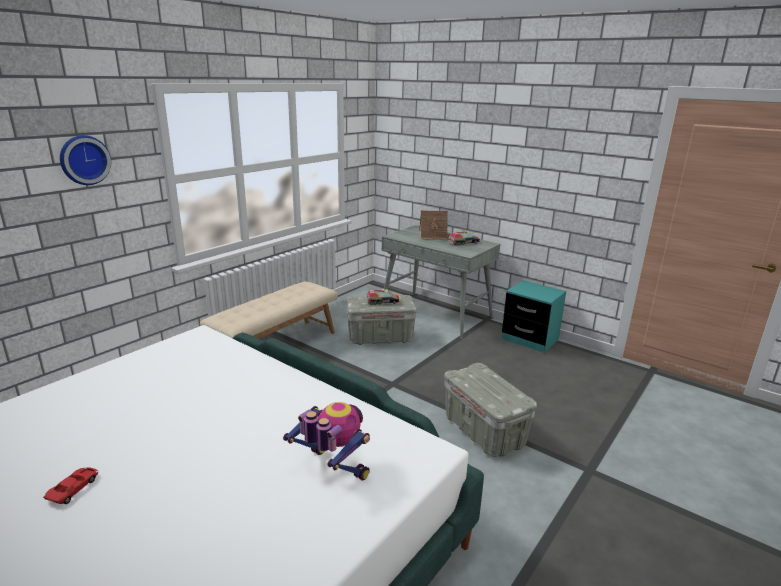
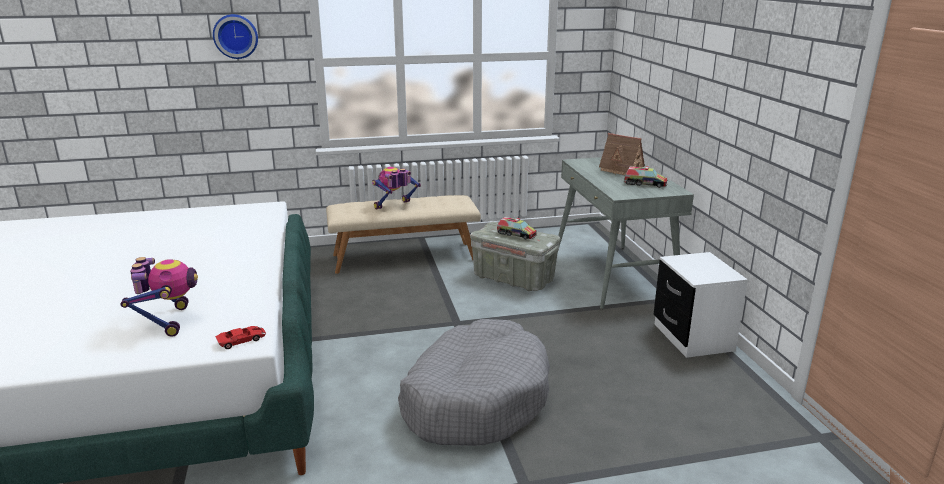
camera: 40 degrees right, 0 degrees up
red toy car [43,467,98,504] -> red toy car moved to [215,326,266,349]
grey storage box [444,363,537,457] -> grey dog bed [398,319,550,446]
turquoise nightstand [502,280,566,353] -> white nightstand [653,252,748,358]
none -> toy robot [372,167,421,210]

